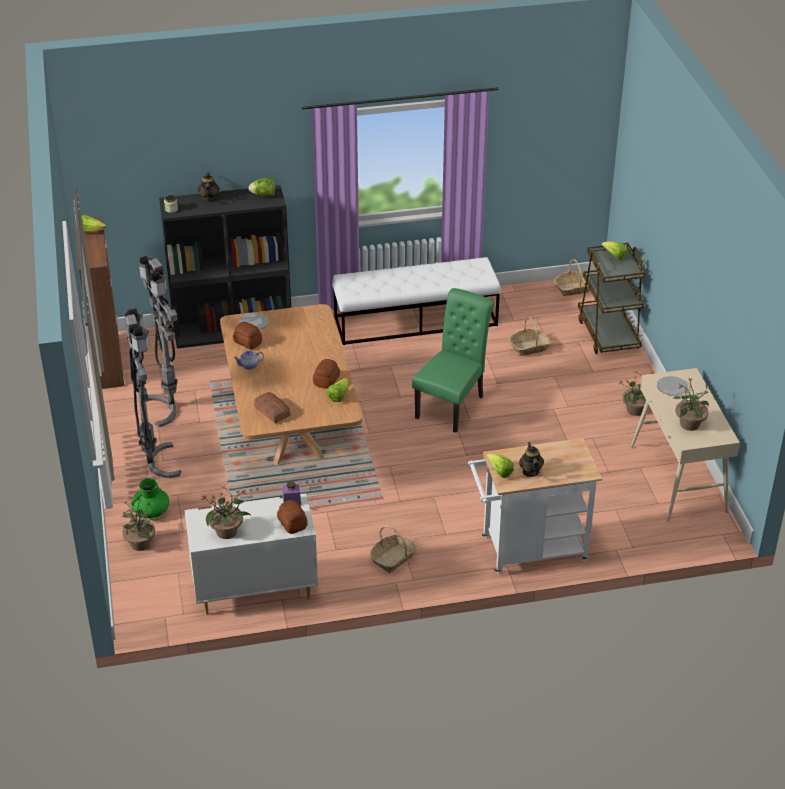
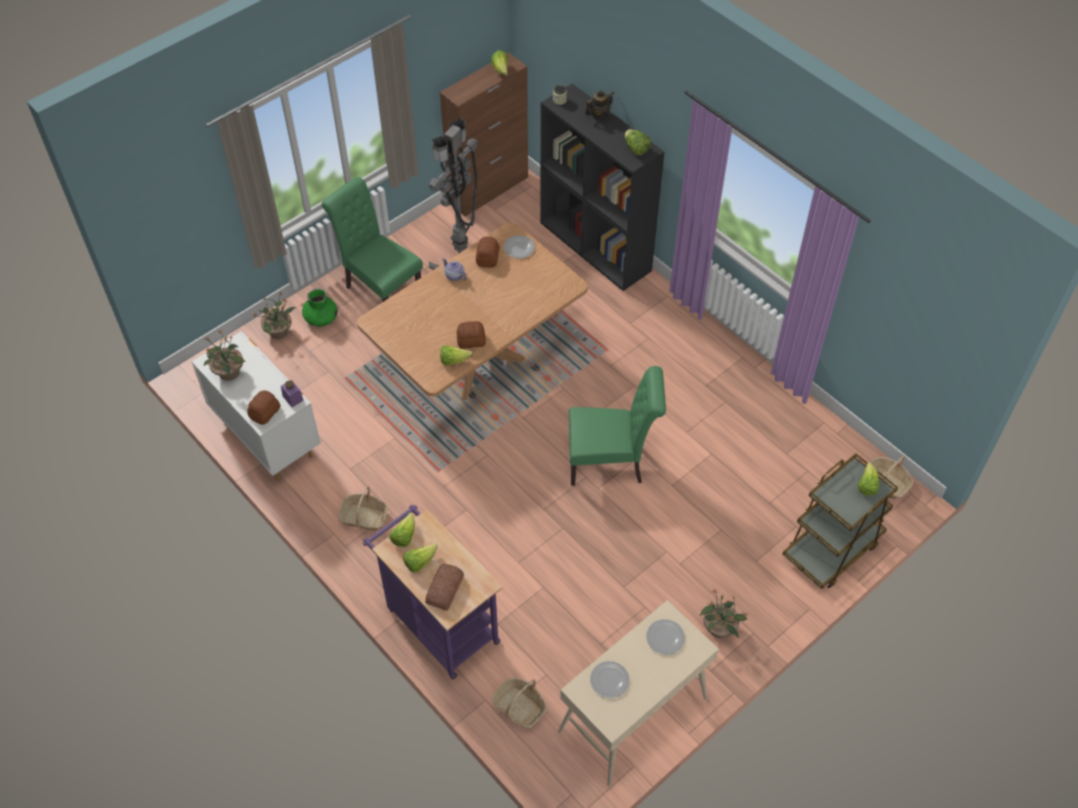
camera: 60 degrees right, 15 degrees up
grey floor lamp [125,308,181,478] -> green chair [322,177,423,302]
bread [254,392,291,423] -> bread moved to [425,564,464,611]
white bench [332,257,501,345] -> none
white cart [468,438,602,574] -> purple cart [363,505,503,680]
basket [509,317,551,356] -> basket moved to [492,678,546,728]
teapot [519,442,544,477] -> lettuce [403,544,438,573]
potted plant [672,378,709,431] -> plate [590,661,630,698]

